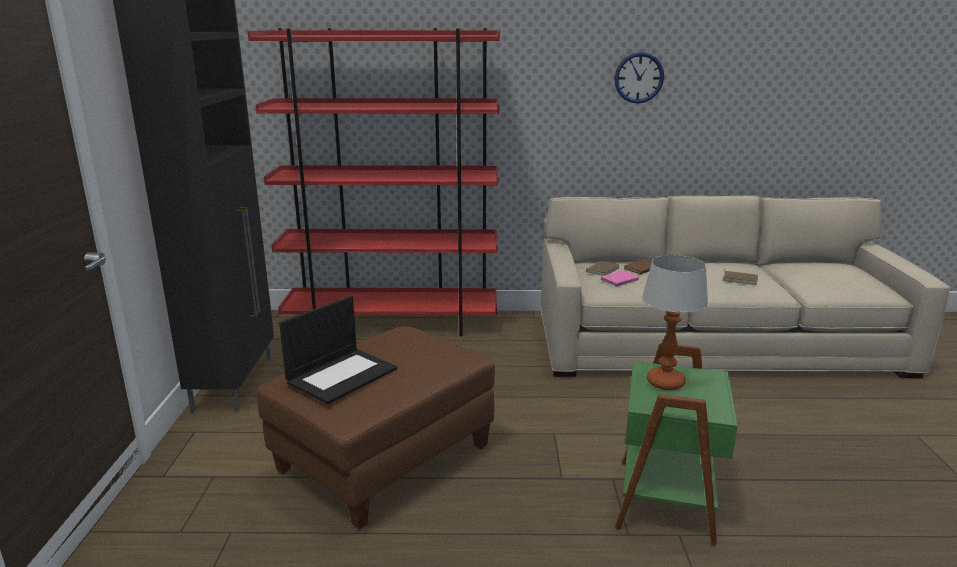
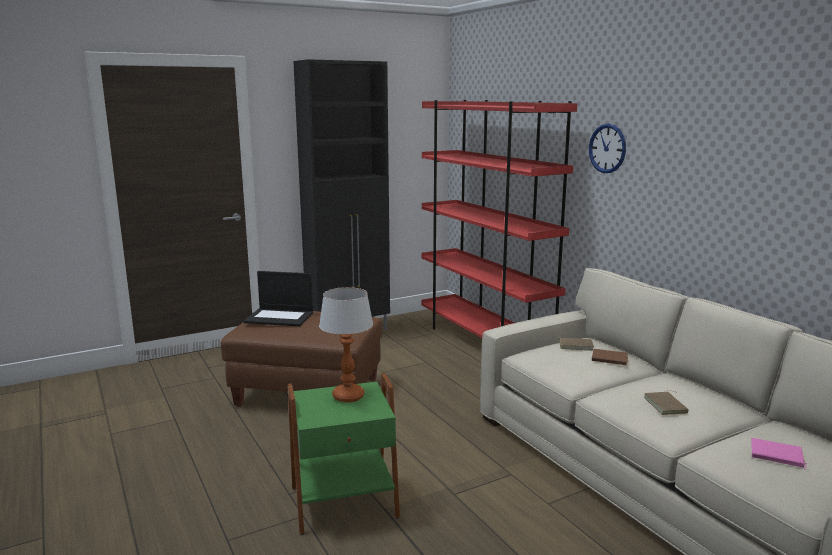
camera: 60 degrees right, 5 degrees down
pink book [601,270,642,287] -> pink book moved to [751,438,807,469]
wall clock [614,52,664,104] -> wall clock moved to [589,124,626,173]

